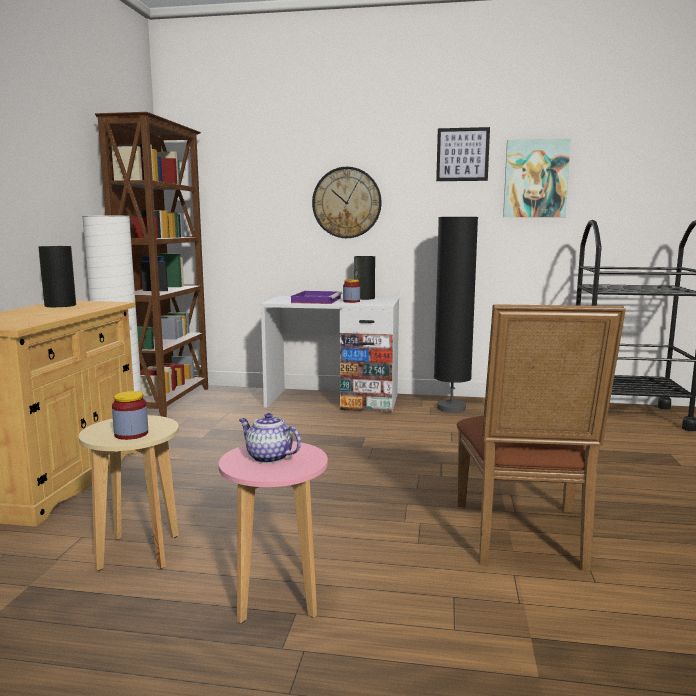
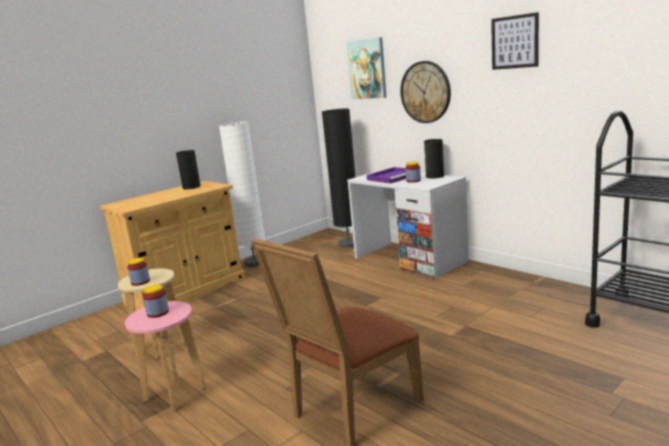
camera: 40 degrees right, 5 degrees up
brown bookcase [95,112,208,417] -> none
teapot [239,413,301,464] -> jar [143,285,169,318]
black floor lamp [434,217,478,413] -> black floor lamp moved to [322,108,355,248]
picture [503,138,571,217] -> picture moved to [347,37,386,99]

